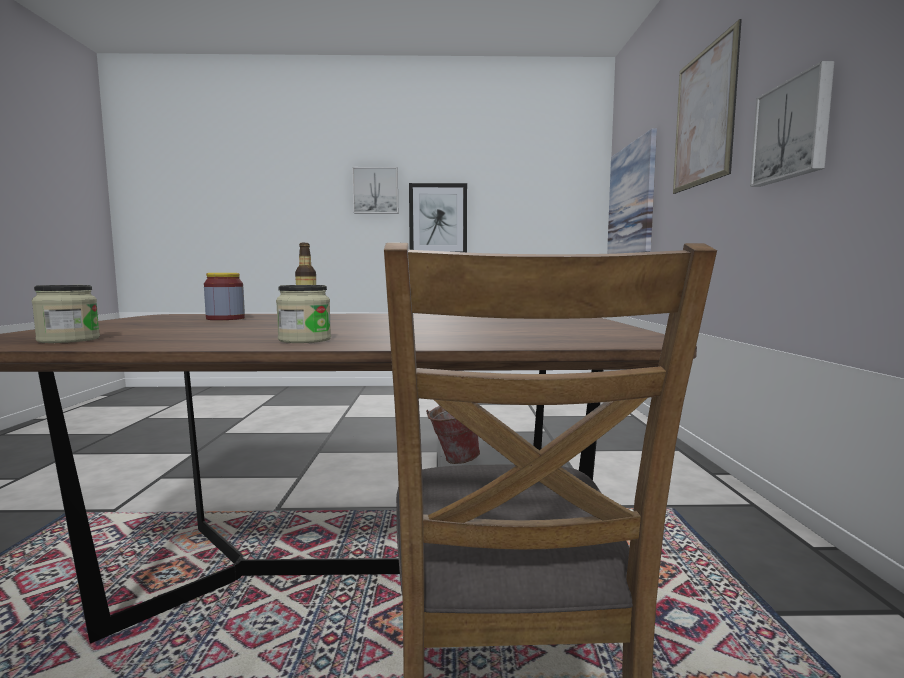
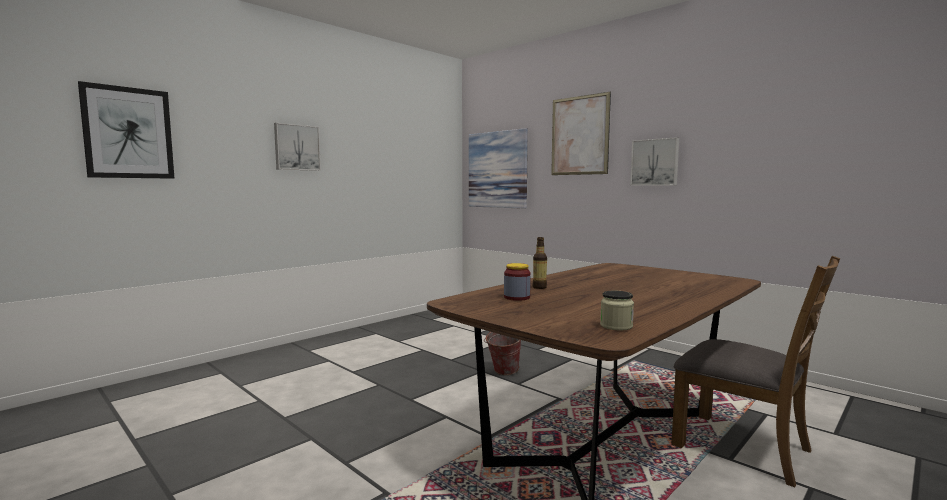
camera: 45 degrees left, 0 degrees up
jar [276,285,331,343] -> none
picture [409,183,467,252] -> picture moved to [78,81,174,179]

